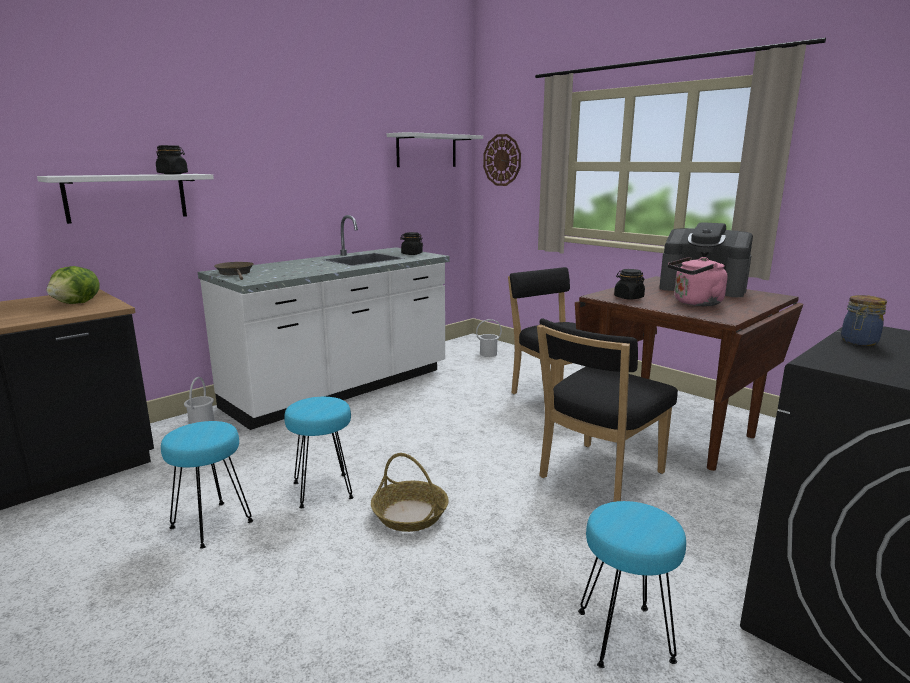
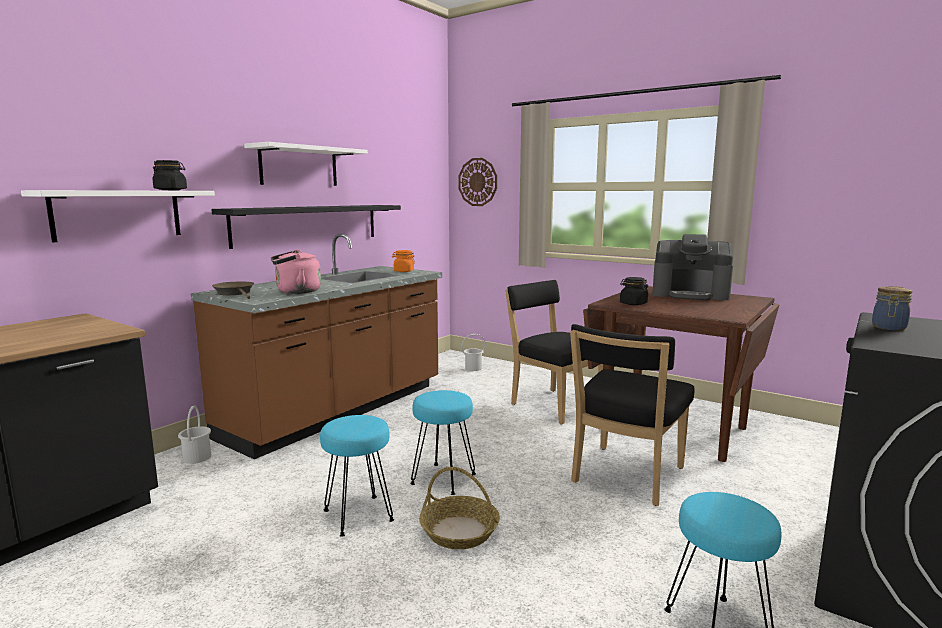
camera: 10 degrees left, 5 degrees down
lettuce [47,266,99,304] -> none
turquoise stool [161,421,253,549] -> turquoise stool moved to [410,390,476,495]
white counter [198,215,450,430] -> brown counter [191,234,442,459]
white shelf [387,132,483,167] -> white shelf moved to [244,142,368,186]
black jar [400,232,423,255] -> orange jar [392,250,415,272]
pink kettle [668,257,728,306] -> pink kettle moved to [271,250,321,294]
none -> black shelf [211,205,401,249]

